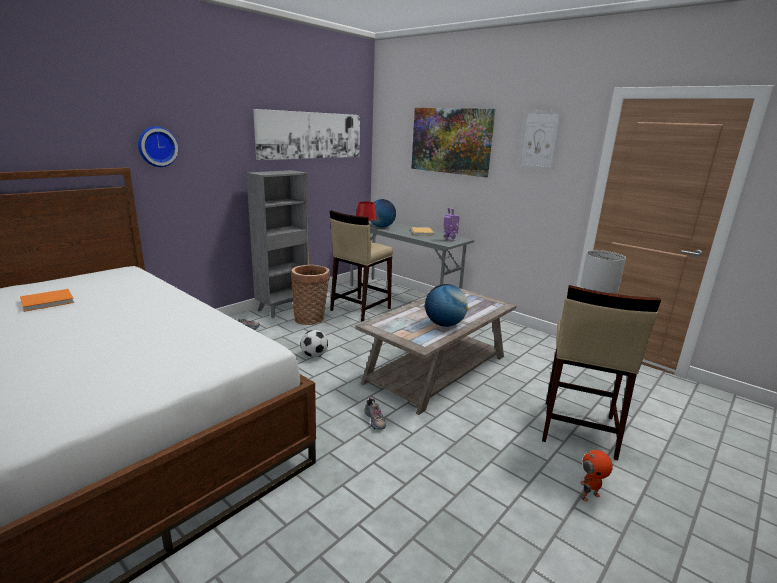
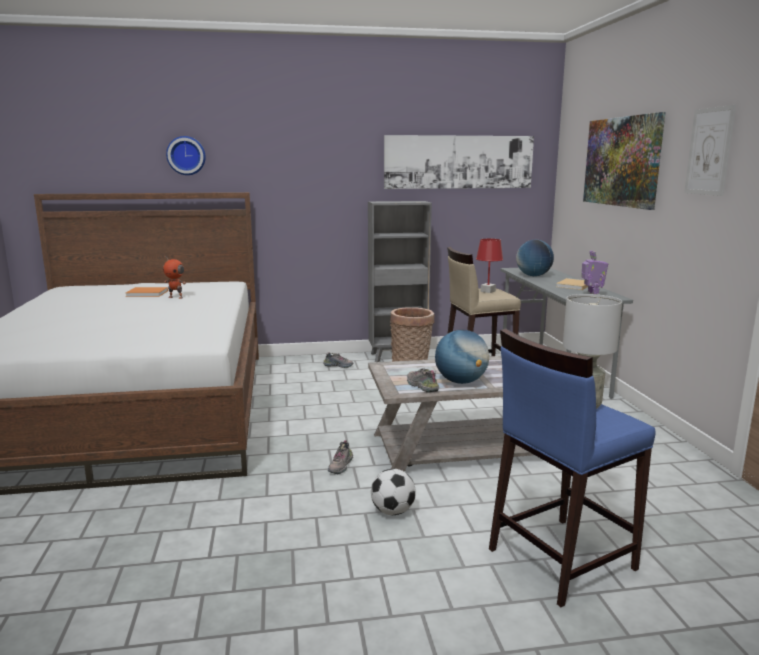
camera: 40 degrees right, 5 degrees down
wall clock [138,126,178,167] -> wall clock moved to [166,136,206,175]
football [301,330,328,357] -> football moved to [371,469,416,515]
beige stool [542,285,661,460] -> blue stool [489,328,655,607]
toy robot [580,450,613,502] -> toy robot moved to [163,255,186,299]
none -> shoe [407,368,439,393]

